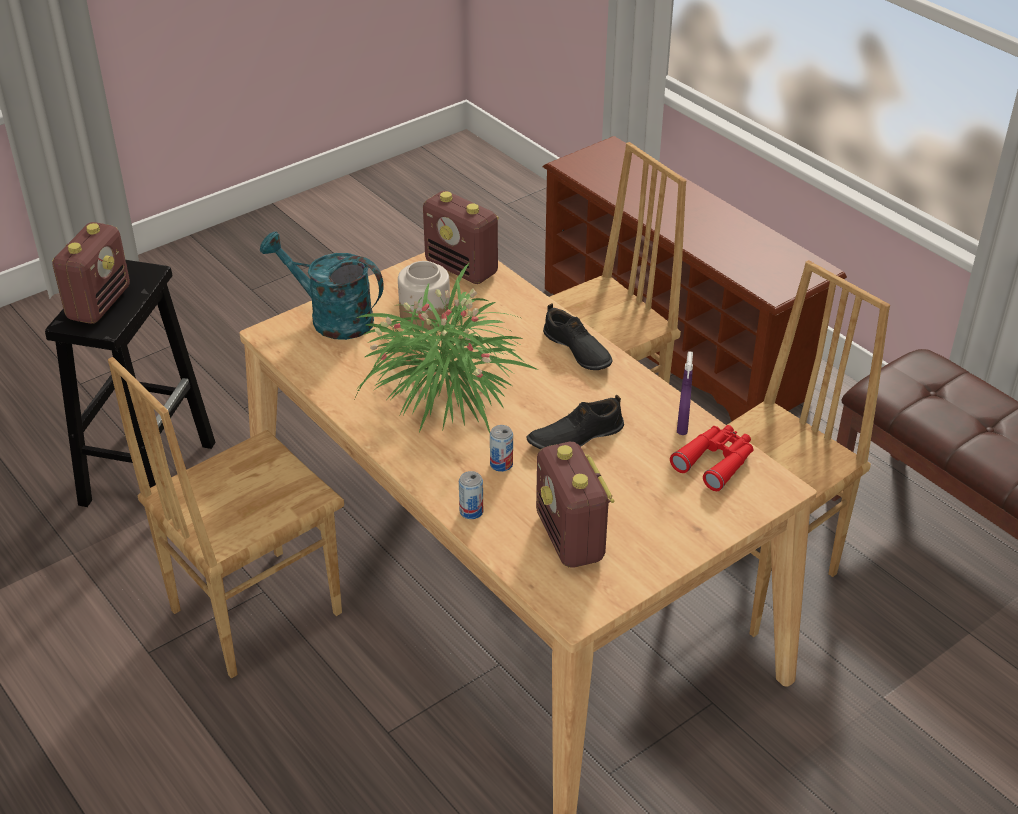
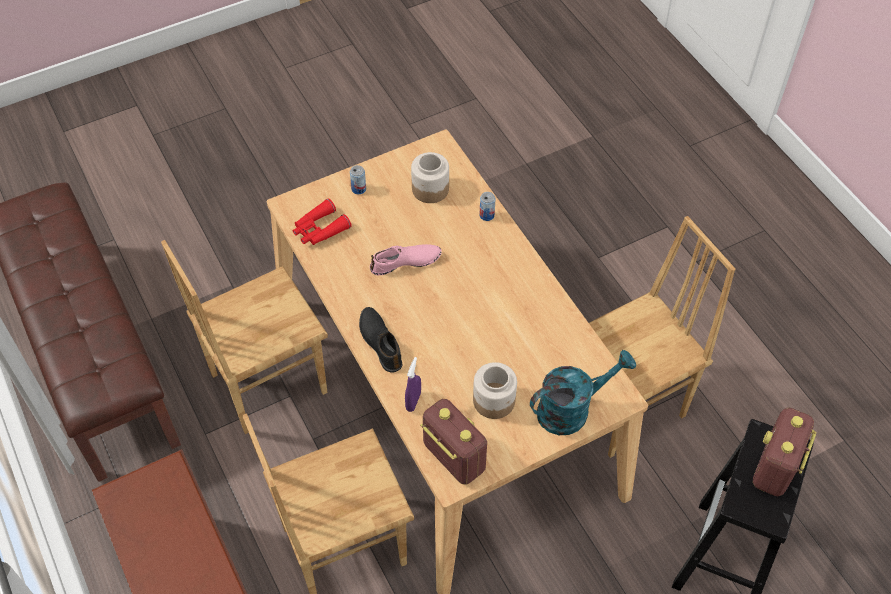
camera: 170 degrees left, 15 degrees up
turquoise watering can [260,231,384,340] -> turquoise watering can turned 60 degrees counterclockwise [530,350,636,435]
potted plant [356,263,538,433] -> none
can [490,425,513,472] -> can moved to [350,165,366,194]
black shoe [526,395,624,449] -> pink shoe [370,244,442,275]
radio [536,442,614,568] -> jar [411,152,449,203]
purple spray bottle [677,351,693,435] -> purple spray bottle moved to [405,357,421,412]

